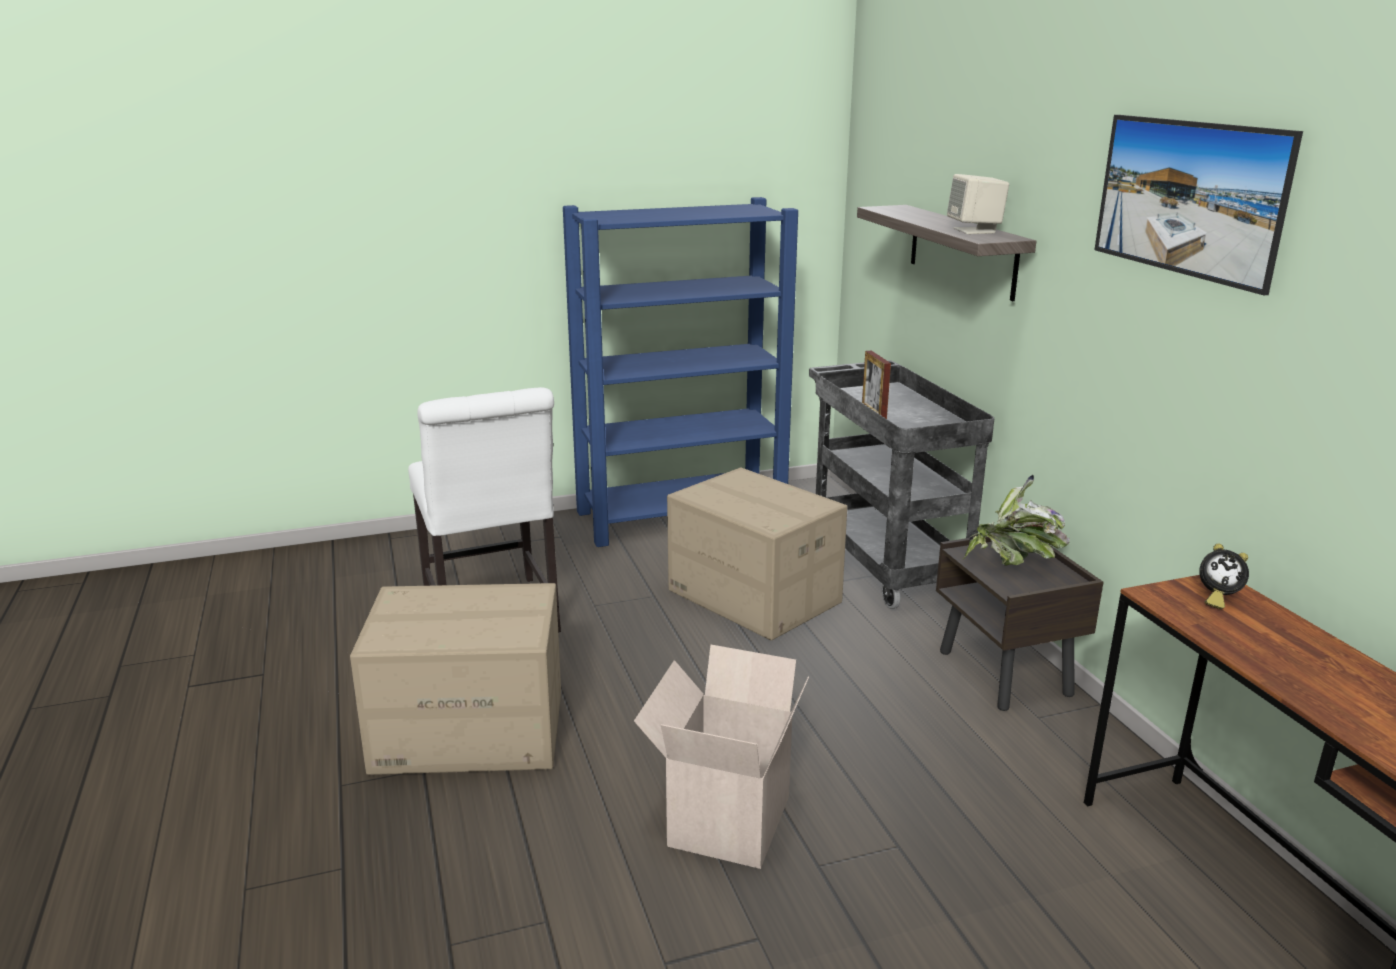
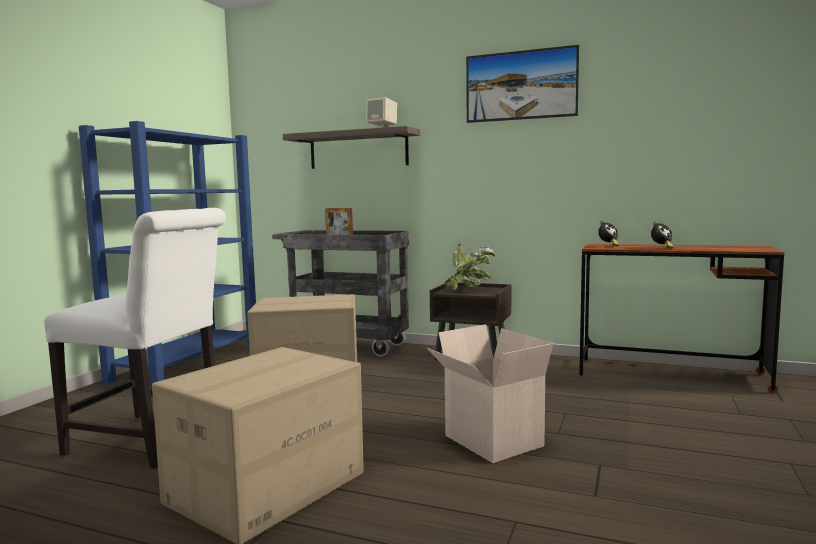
camera: 50 degrees left, 15 degrees down
none -> alarm clock [651,221,674,249]

